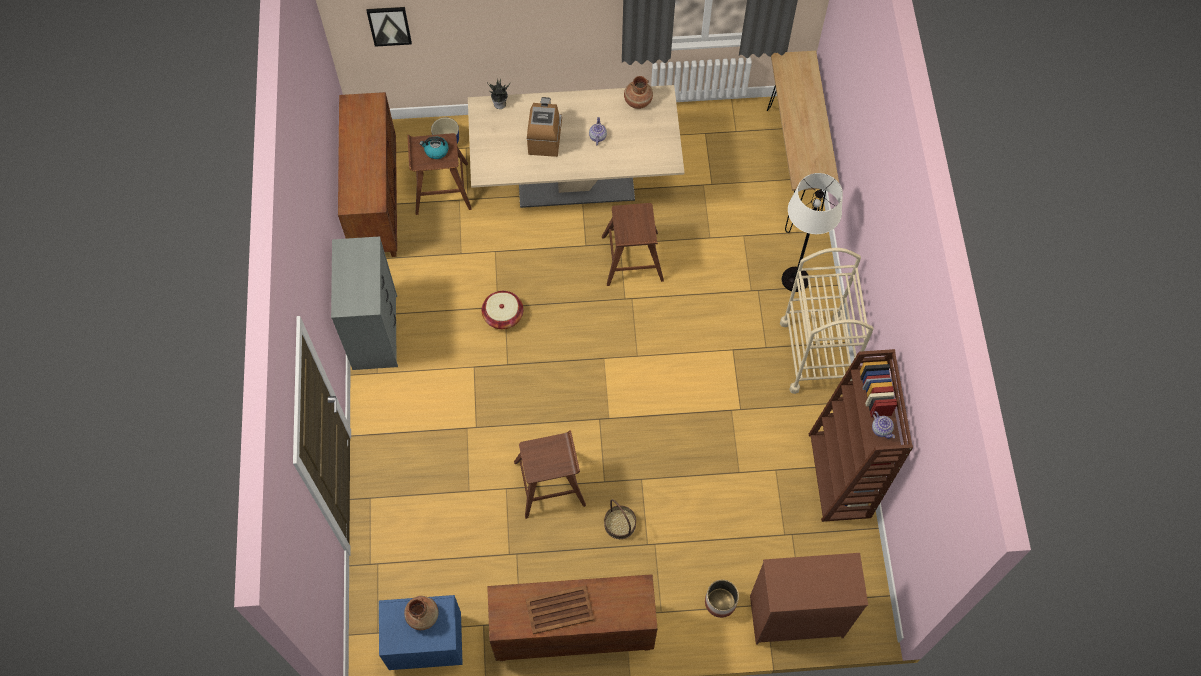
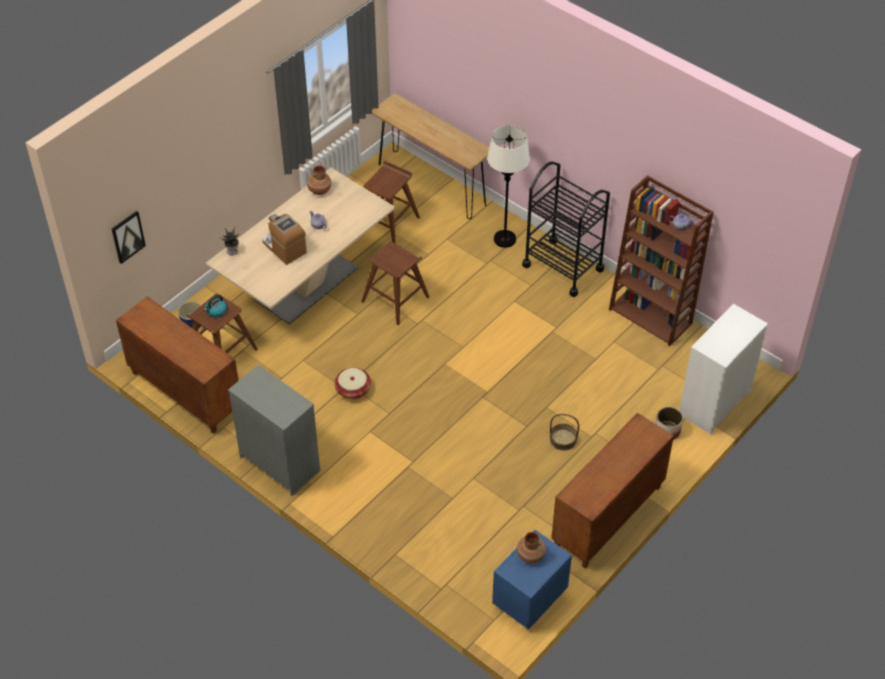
camera: 45 degrees left, 15 degrees down
brown stool [514,430,586,519] -> brown stool moved to [363,161,420,244]
brown tray [525,585,594,634] -> none
brown dresser [750,553,868,645] -> white dresser [679,304,768,435]
beige cart [780,248,874,394] -> black cart [522,161,610,297]

